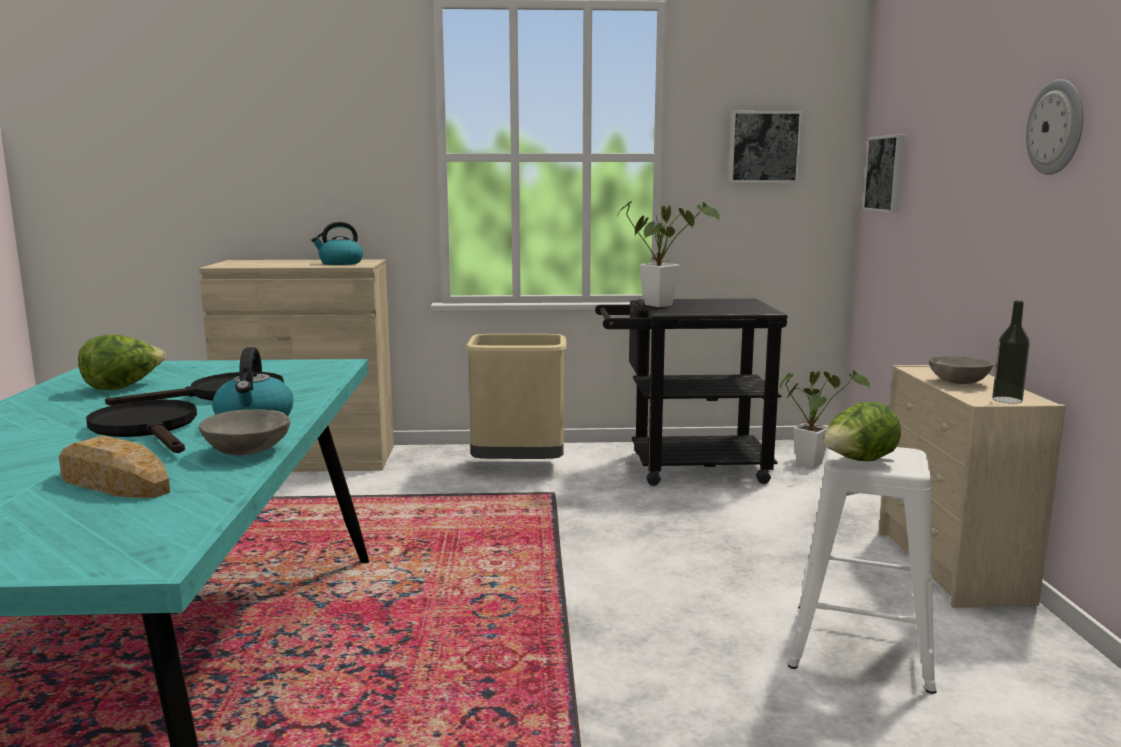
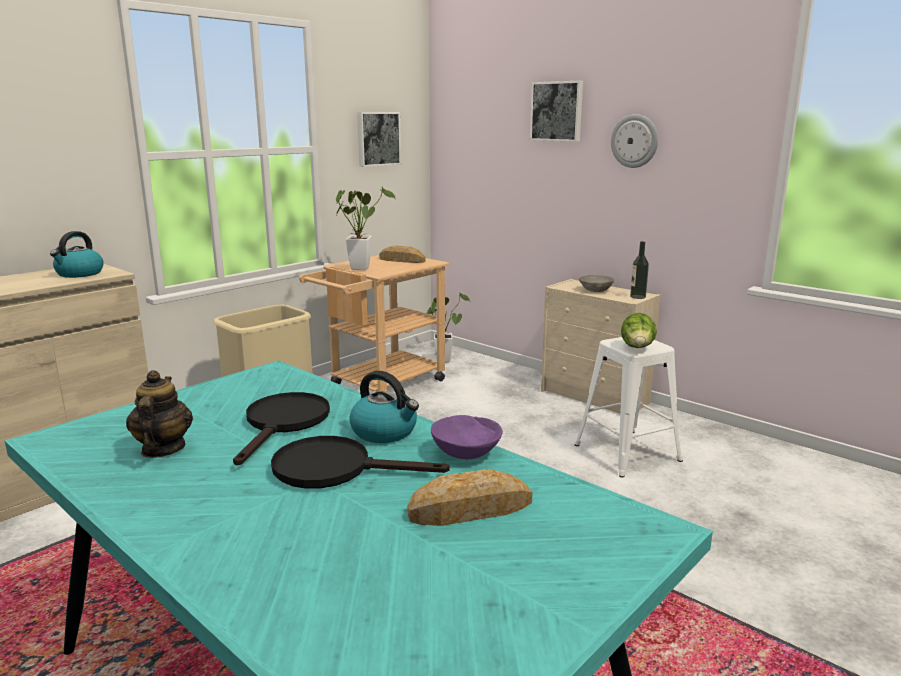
camera: 45 degrees left, 5 degrees up
lettuce [78,335,165,390] -> teapot [126,370,193,458]
grey bowl [199,409,290,455] -> purple bowl [431,415,503,459]
black cart [595,299,787,486] -> beige cart [299,255,449,392]
picture [862,134,907,213] -> picture moved to [530,81,583,142]
none -> bread [379,245,426,263]

